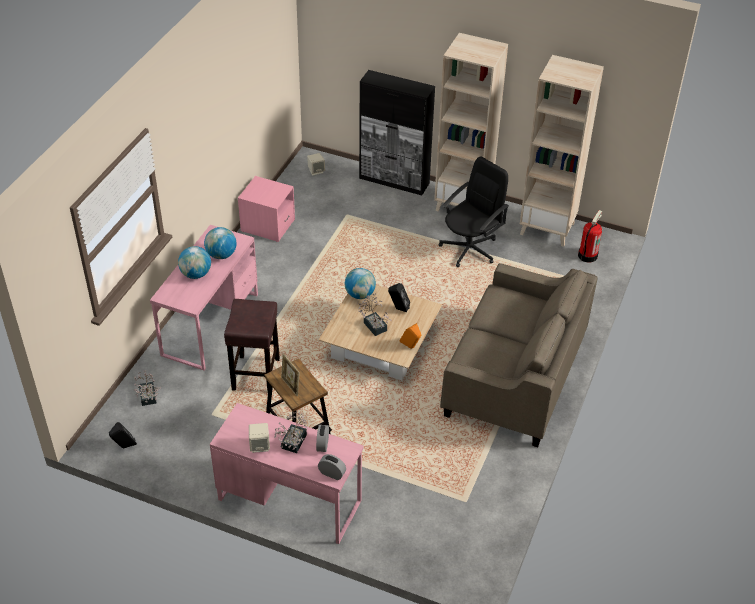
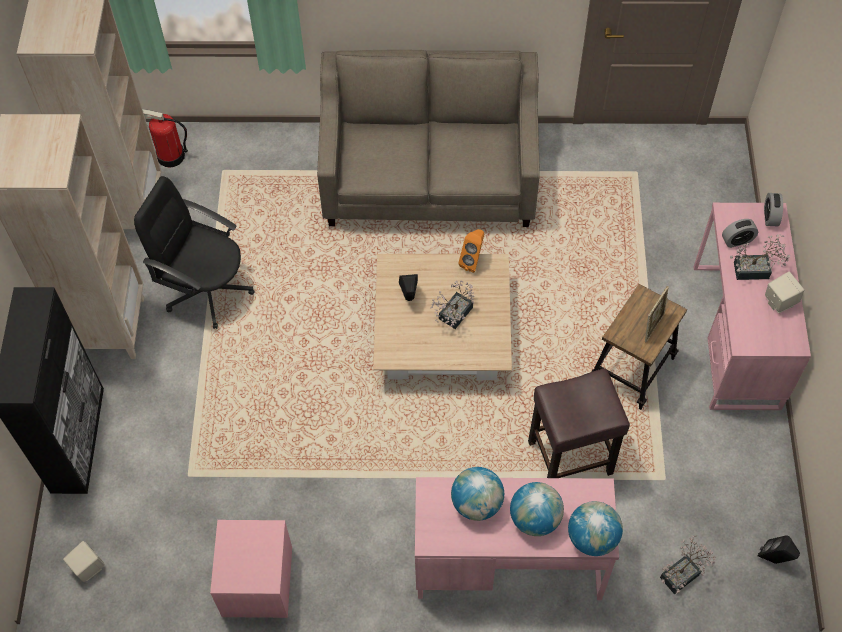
camera: 110 degrees left, 15 degrees up
globe [345,268,376,299] -> globe moved to [568,501,623,556]

